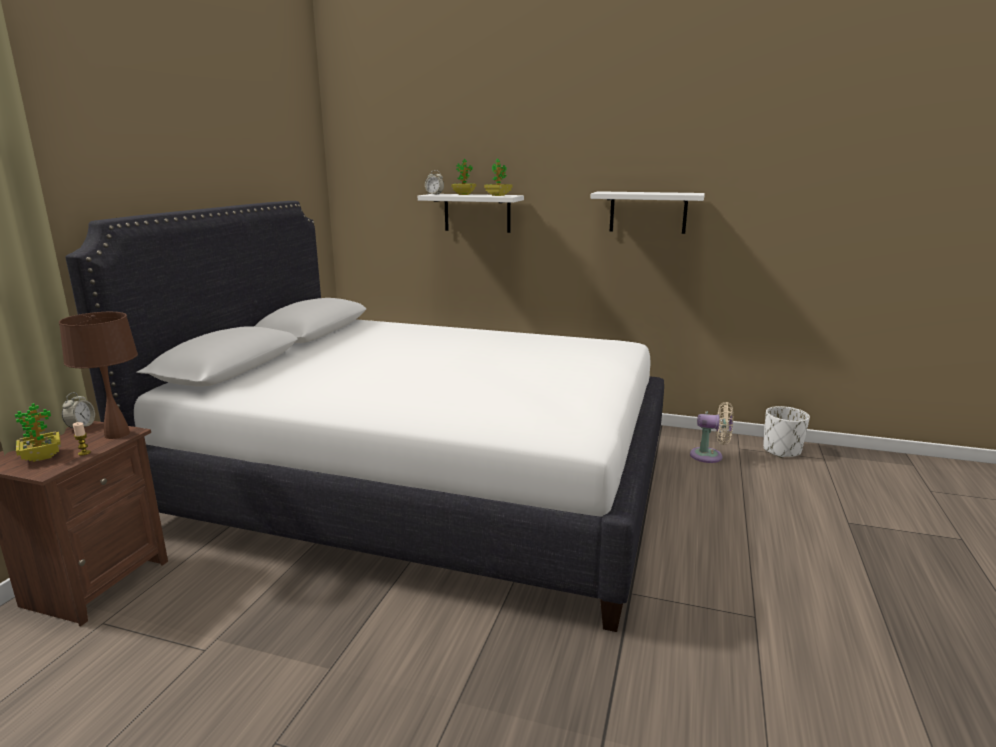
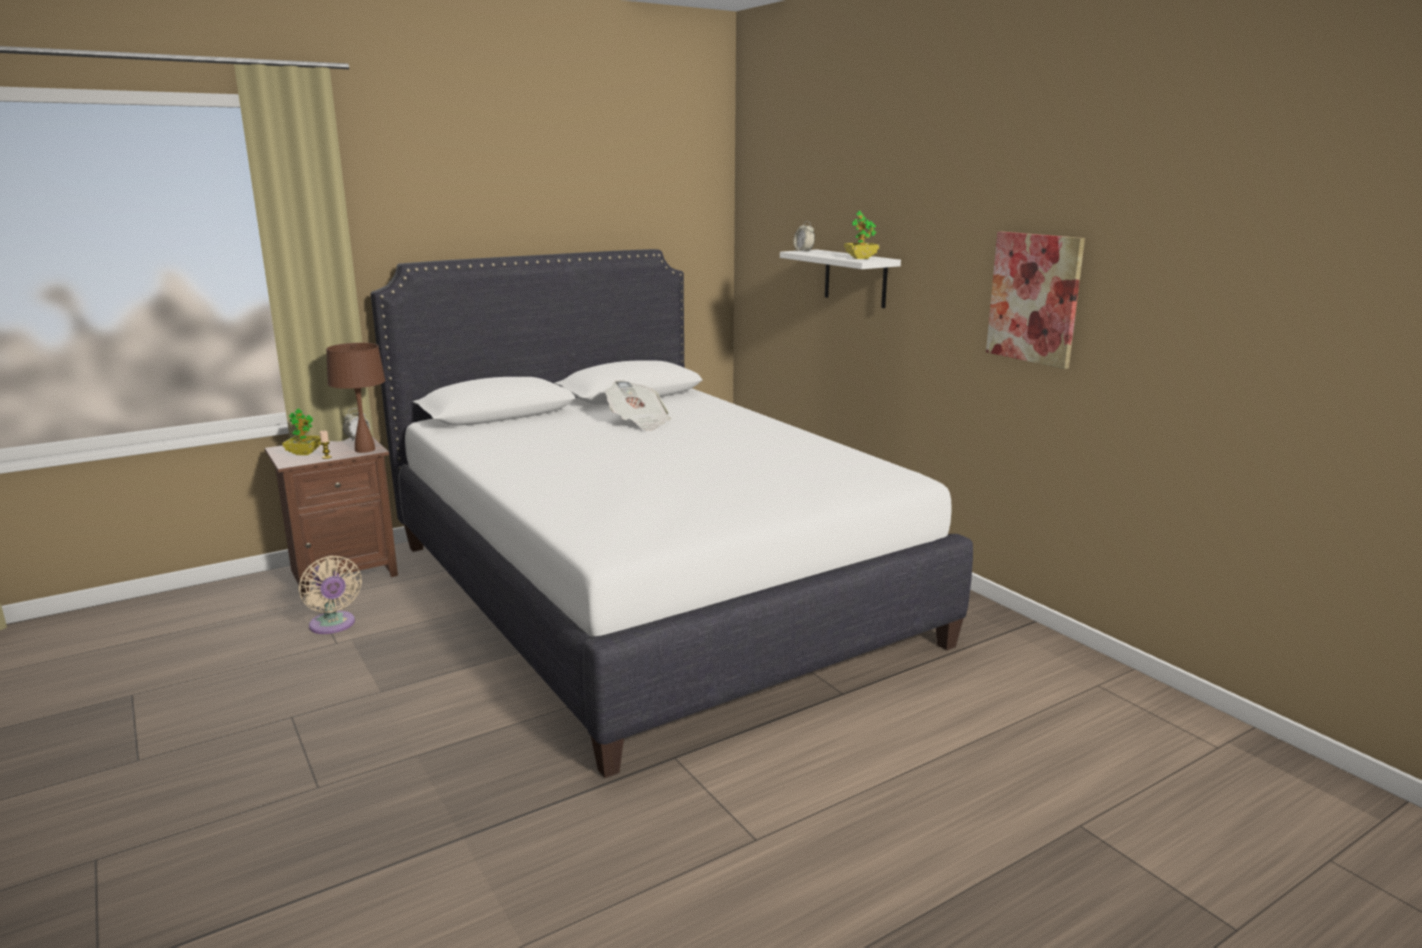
camera: 40 degrees right, 0 degrees up
potted plant [451,159,476,195] -> none
white shelf [590,191,705,234] -> picture [986,232,1085,369]
beige fan [690,402,733,463] -> beige fan moved to [298,555,362,634]
white planter [763,406,810,458] -> none
none -> newspaper [605,380,671,431]

